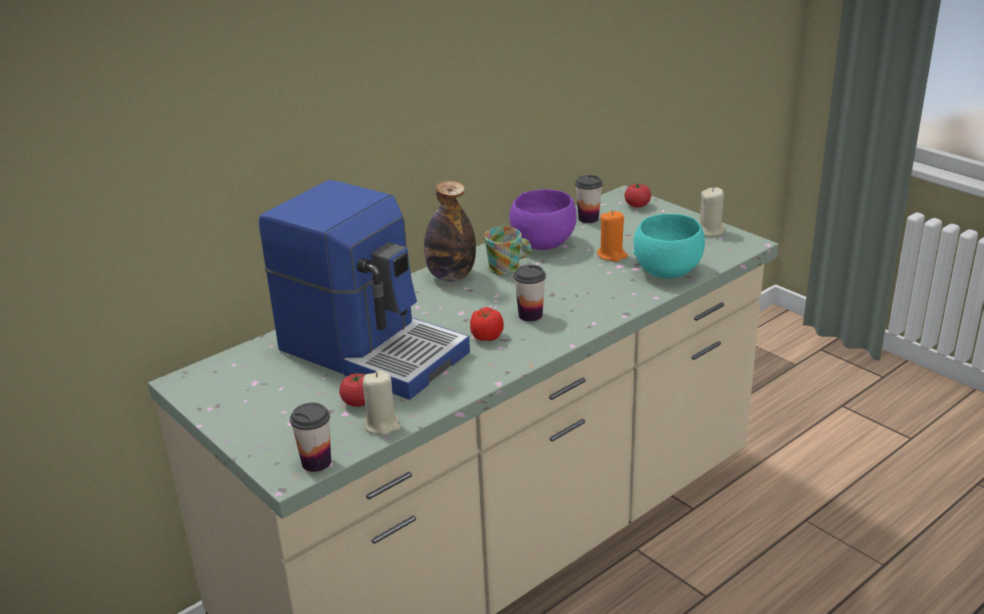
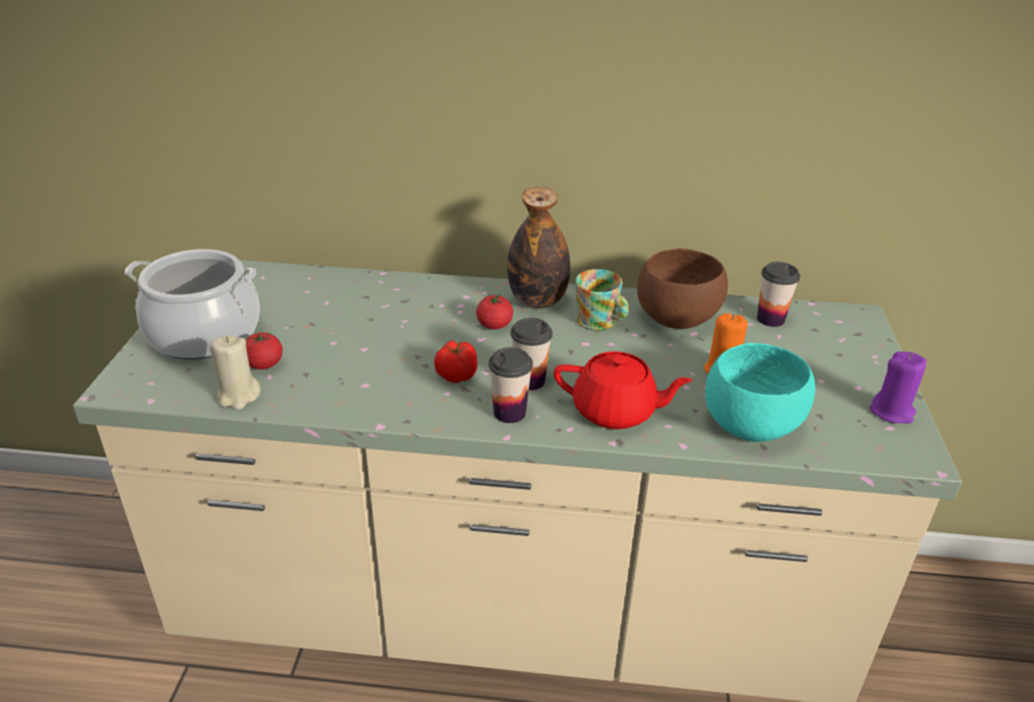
camera: 45 degrees right, 5 degrees up
coffee machine [259,180,470,400] -> none
cup [290,403,331,472] -> cup moved to [489,347,533,423]
purple bowl [509,189,577,250] -> brown bowl [637,248,728,329]
tomato [624,183,651,208] -> tomato moved to [476,294,513,330]
beige candle [698,187,725,236] -> purple candle [870,352,926,424]
none -> cooking pot [125,249,260,360]
none -> red teapot [554,351,693,429]

